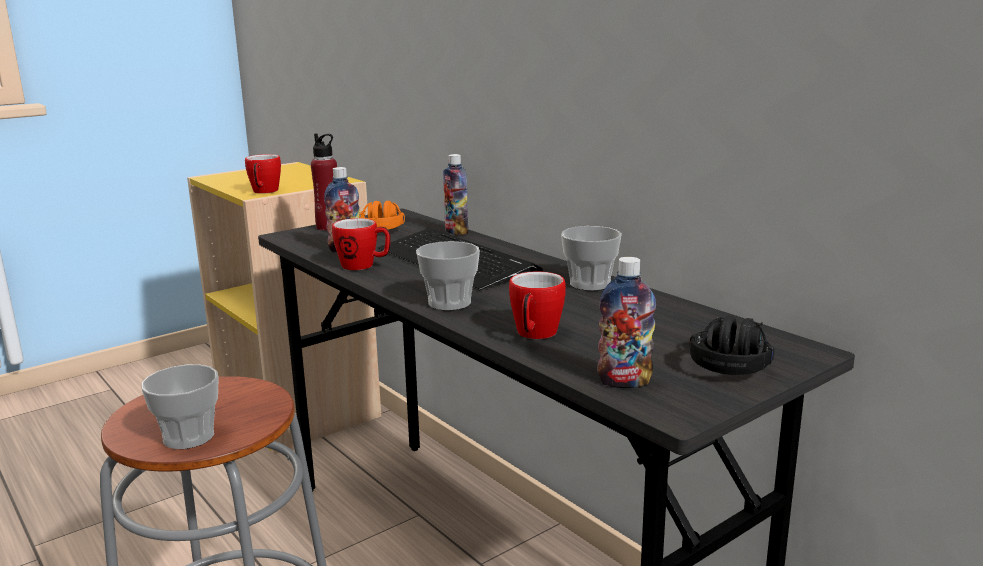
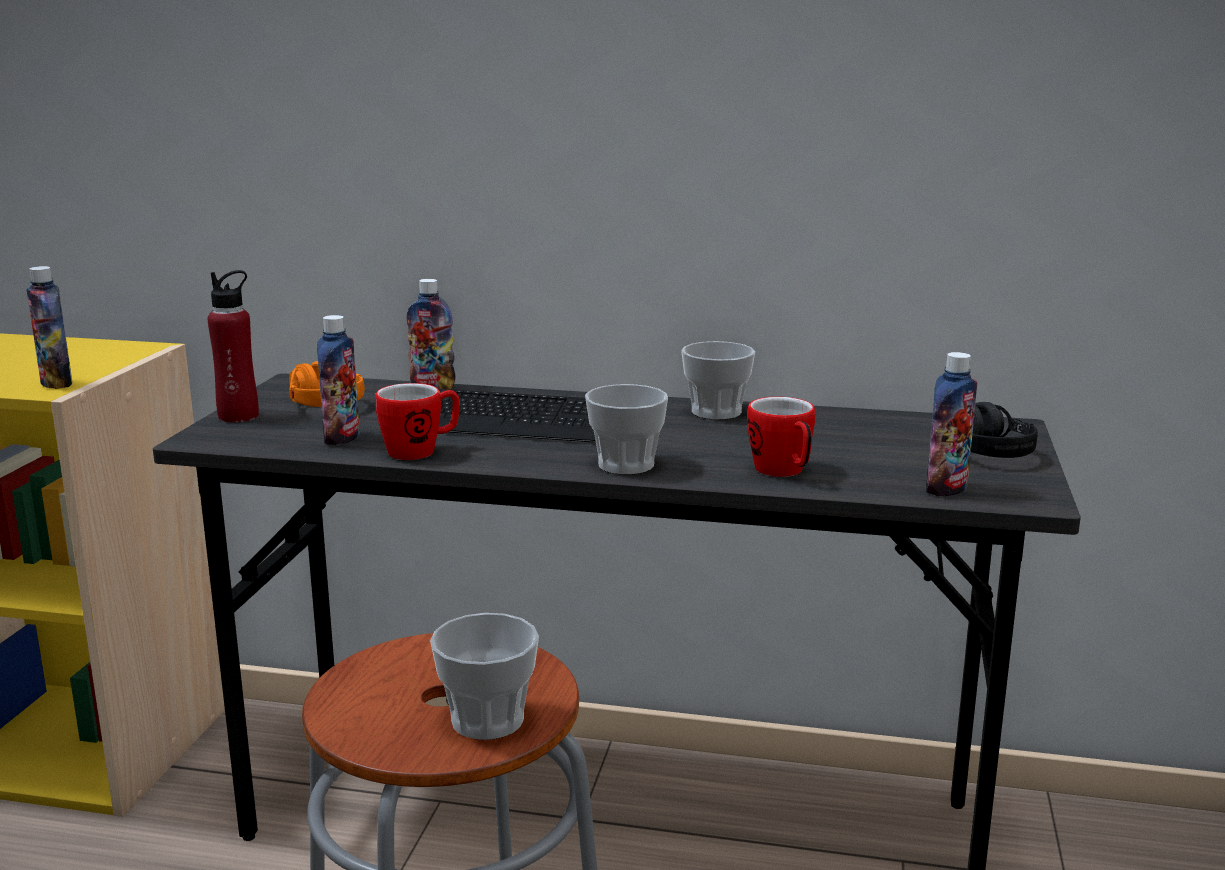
camera: 40 degrees left, 0 degrees up
mug [245,154,281,194] -> bottle [26,266,72,389]

